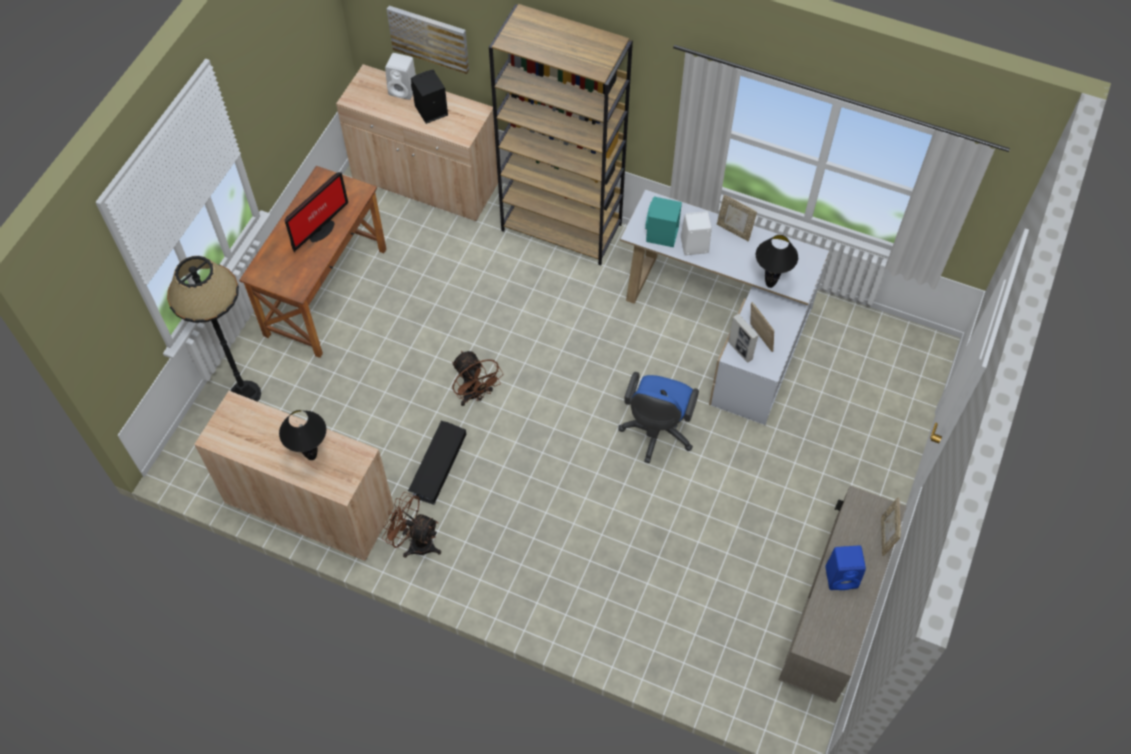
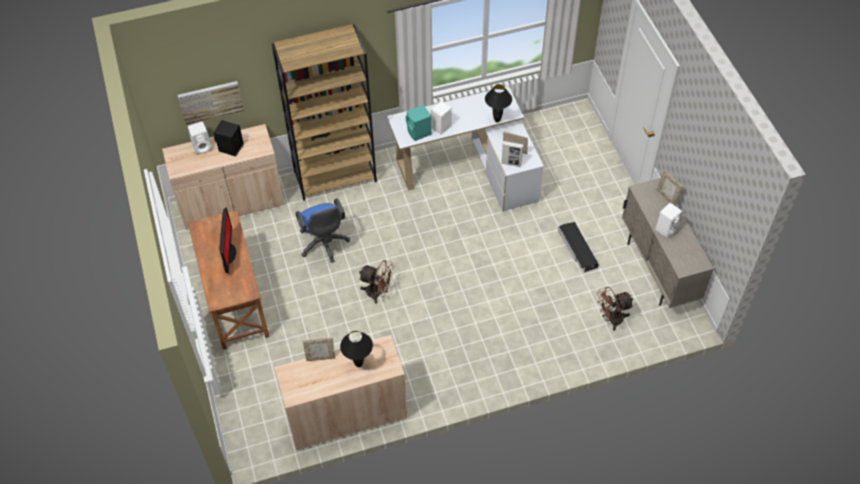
camera: 40 degrees left, 5 degrees down
black floor lamp [167,256,261,402] -> none
brown fan [382,492,441,558] -> brown fan moved to [597,286,633,331]
black storage box [408,421,466,505] -> black storage box moved to [558,222,599,272]
blue office chair [619,372,699,463] -> blue office chair moved to [296,198,350,263]
picture frame [717,194,757,241] -> picture frame moved to [303,338,335,361]
blue speaker [825,546,866,590] -> white speaker [655,203,682,238]

